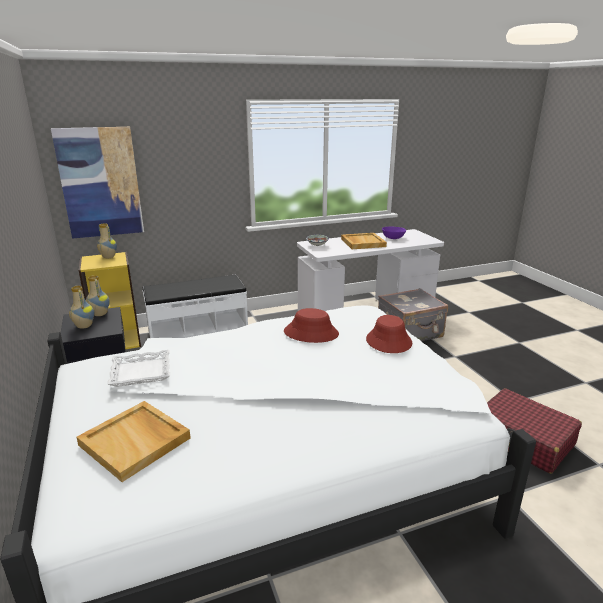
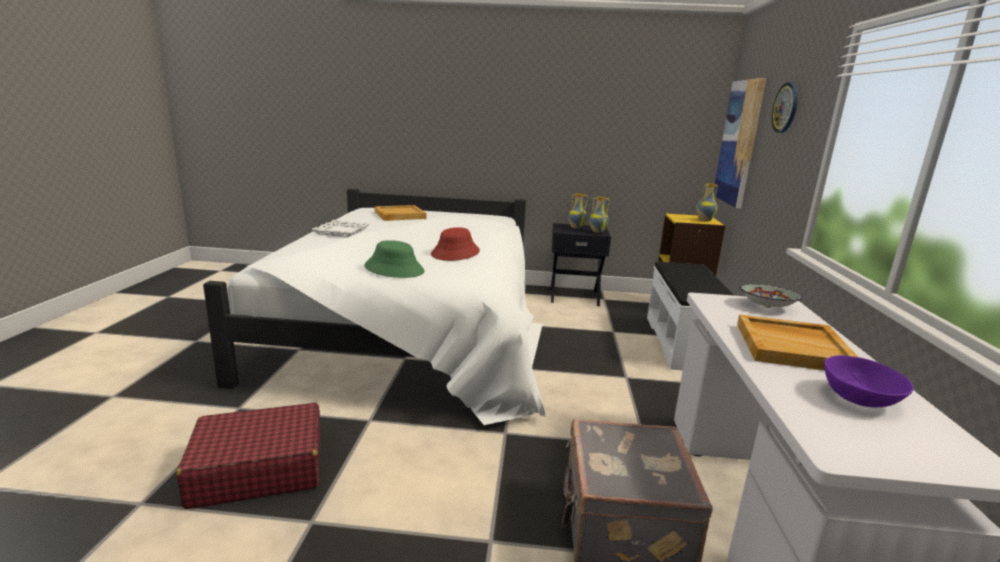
camera: 115 degrees right, 5 degrees down
white tray [107,350,170,387] -> white tray moved to [312,220,370,237]
red hat [366,315,412,353] -> green hat [364,240,424,278]
none -> wall clock [772,82,798,133]

